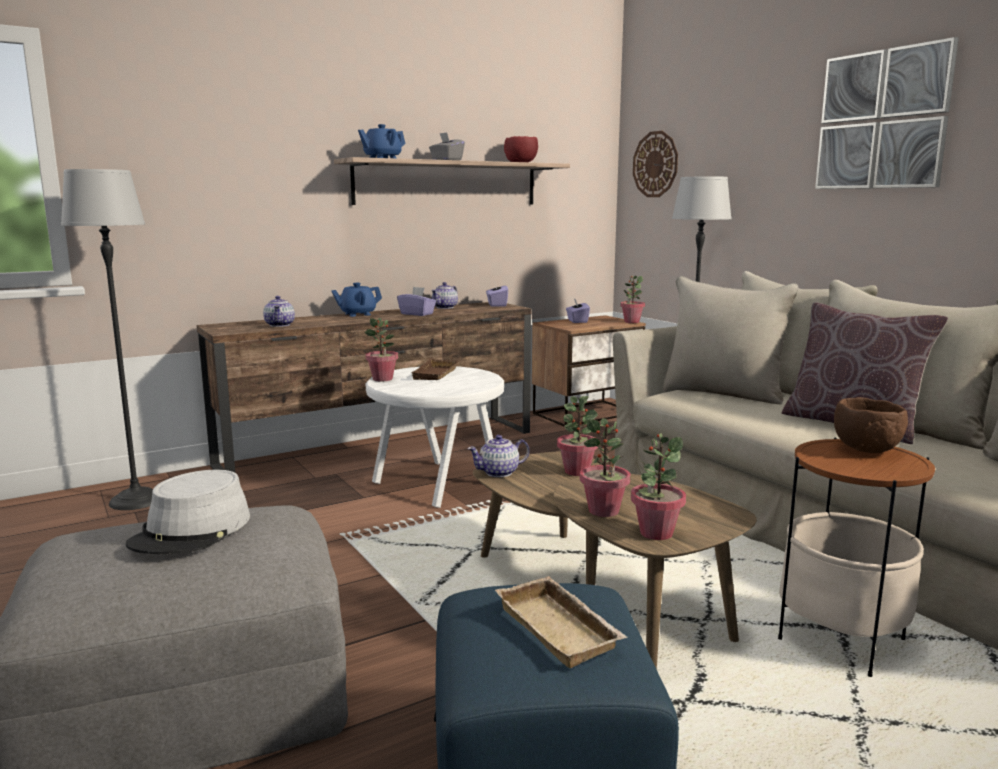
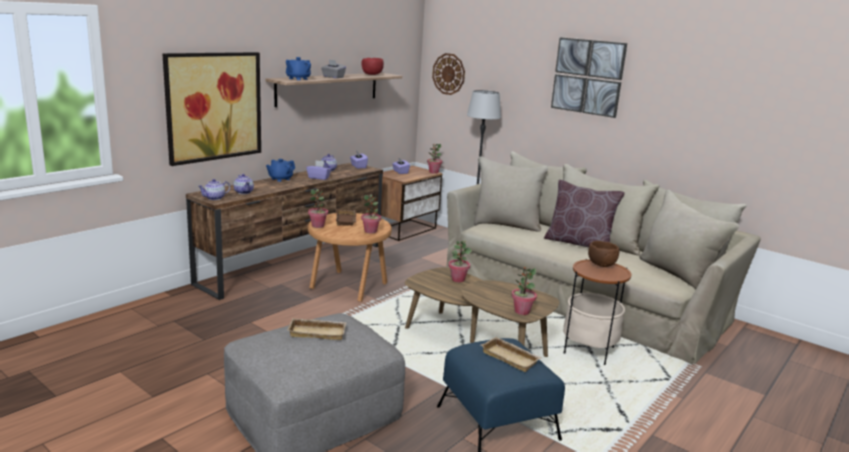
camera: 20 degrees left, 5 degrees up
floor lamp [61,169,153,510] -> none
grey hat [126,470,250,554] -> beige tray [287,318,347,340]
white side table [366,366,504,508] -> brown side table [308,213,392,302]
teapot [467,435,530,477] -> teapot moved to [198,179,230,200]
potted plant [580,418,631,517] -> potted plant moved to [361,194,381,234]
none -> picture [163,52,261,166]

